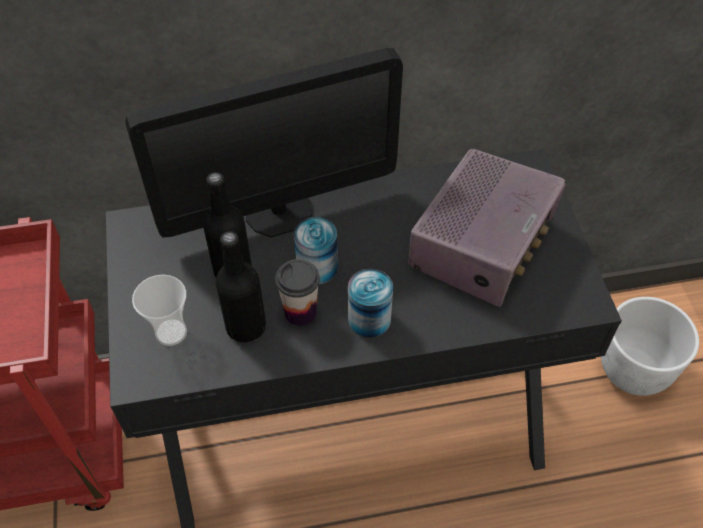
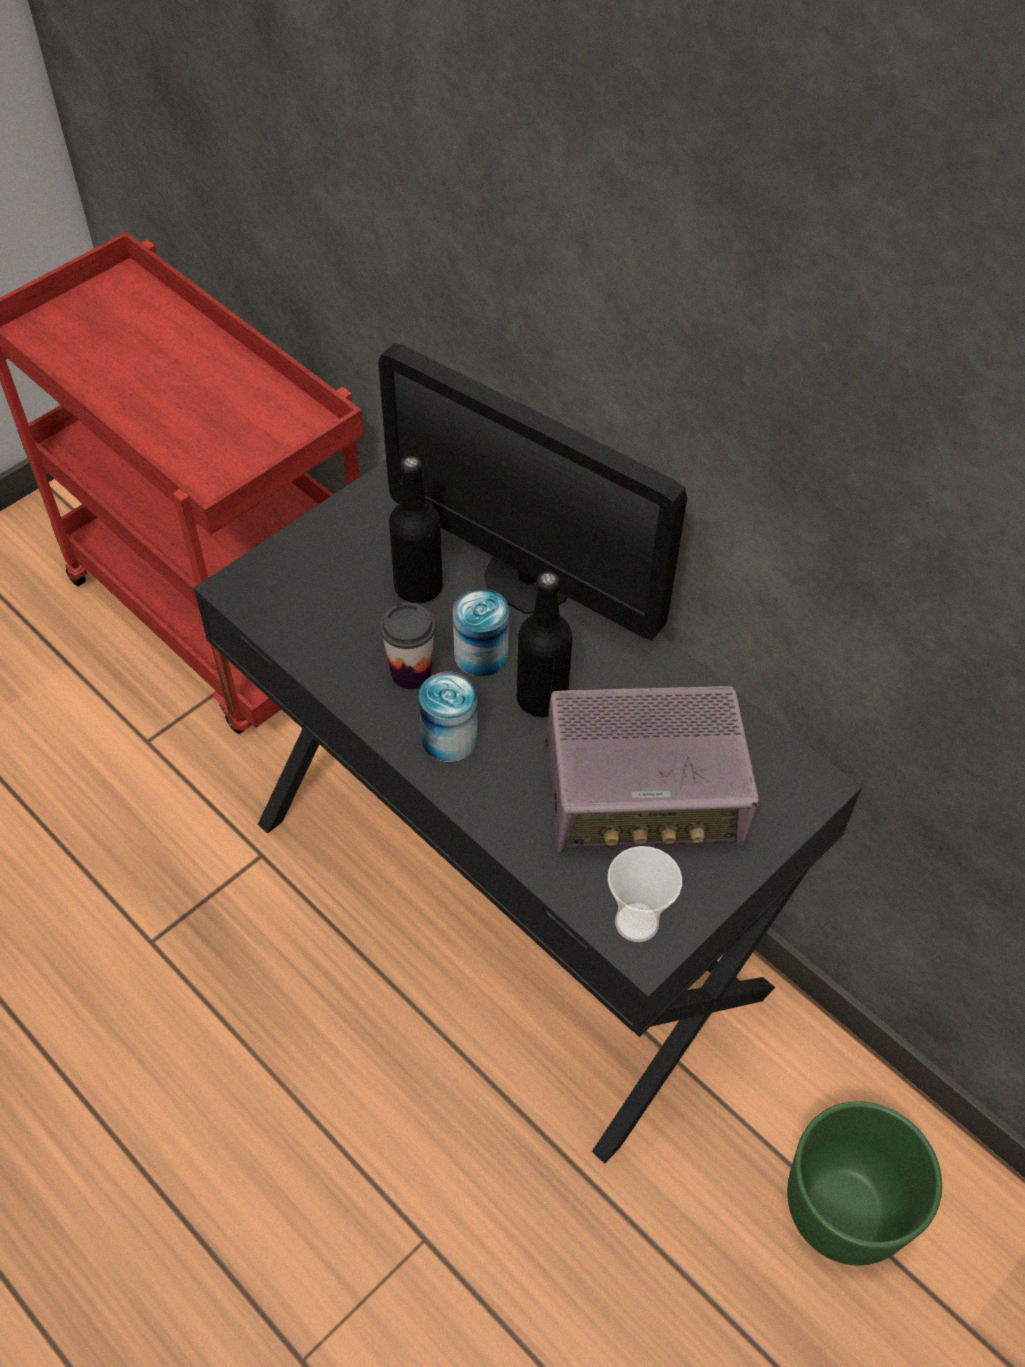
camera: 55 degrees right, 0 degrees up
cup [132,275,187,346] -> cup moved to [608,846,682,942]
black bottle [216,231,266,343] -> black bottle moved to [517,571,573,717]
white planter [601,297,699,396] -> green planter [787,1101,942,1266]

